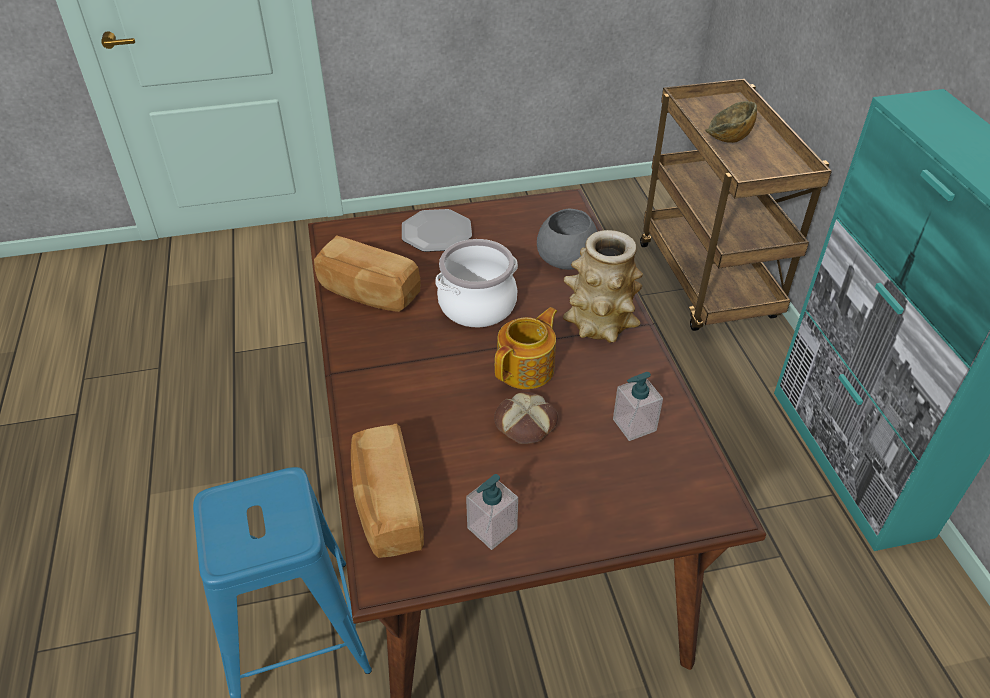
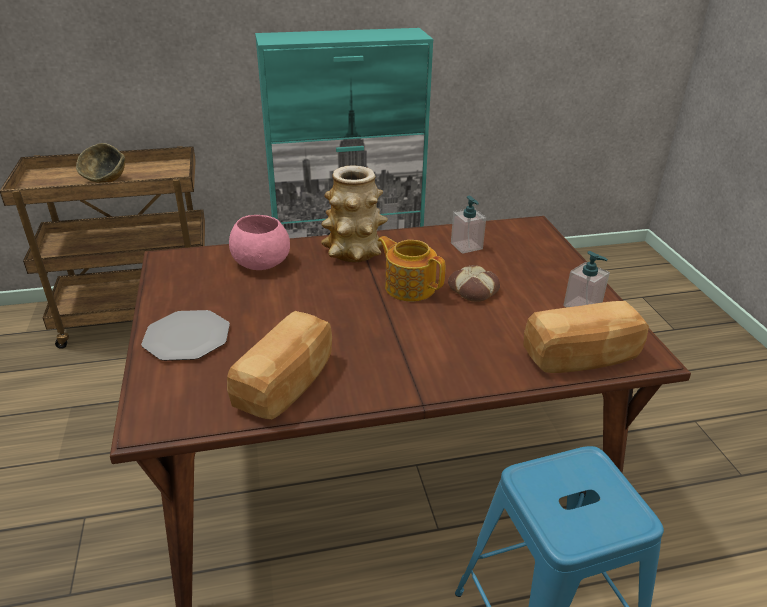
camera: 90 degrees left, 10 degrees down
cooking pot [435,239,518,328] -> none
grey bowl [537,208,597,270] -> pink bowl [229,215,290,270]

